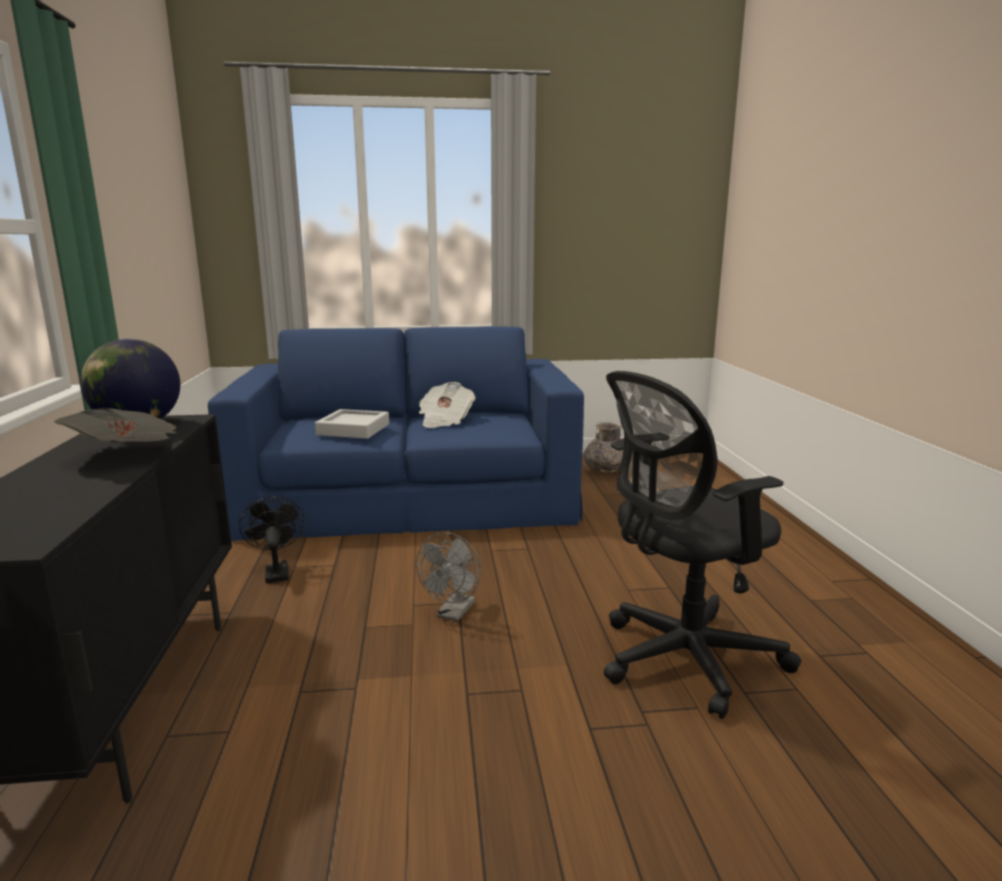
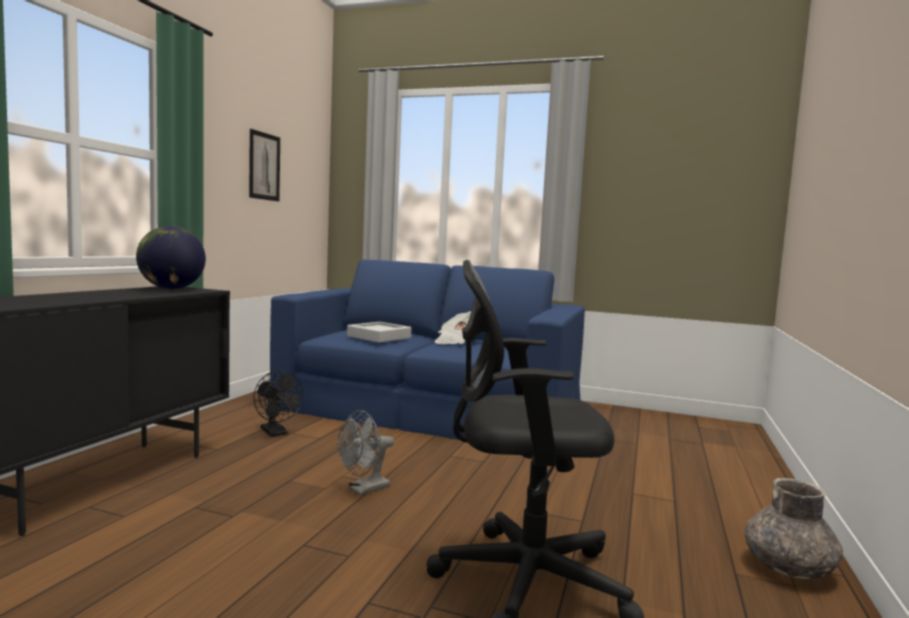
camera: 25 degrees right, 10 degrees down
newspaper [54,408,177,442] -> none
black fan [239,497,305,583] -> black fan turned 135 degrees clockwise [253,371,303,437]
grey vase [583,422,624,472] -> grey vase moved to [745,478,843,579]
none -> picture [249,129,280,201]

